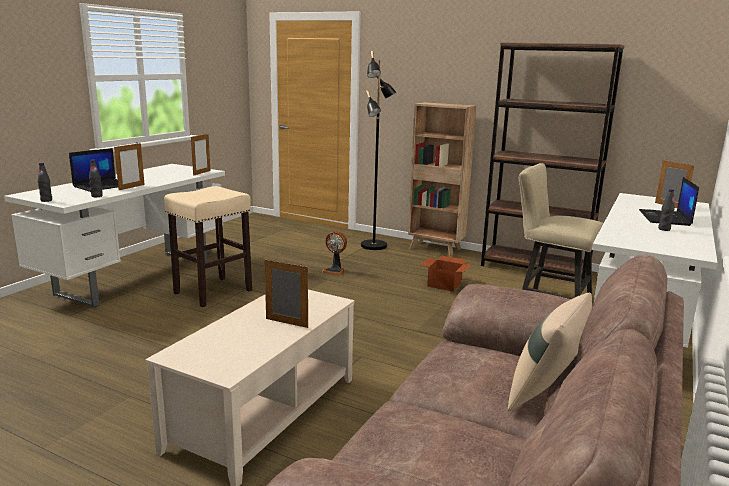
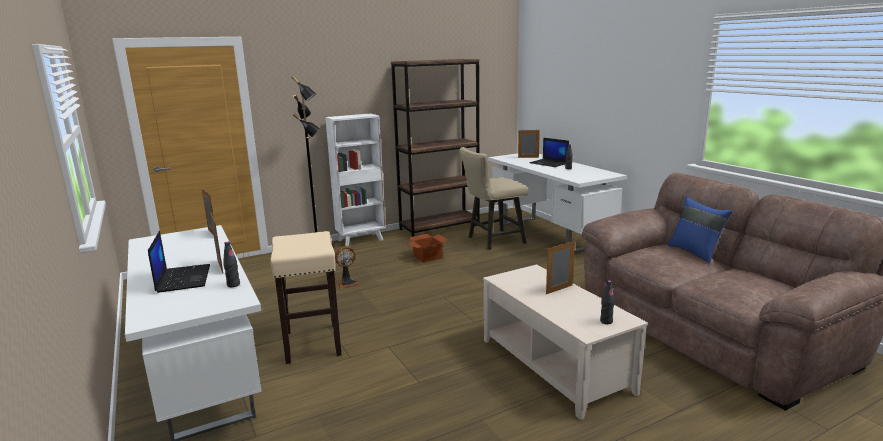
camera: 55 degrees left, 0 degrees up
black bottle [38,163,52,202] -> black bottle moved to [600,280,614,324]
brown bookcase [408,102,477,256] -> white bookcase [325,113,386,246]
beige pillow [508,293,592,411] -> blue pillow [668,196,732,263]

